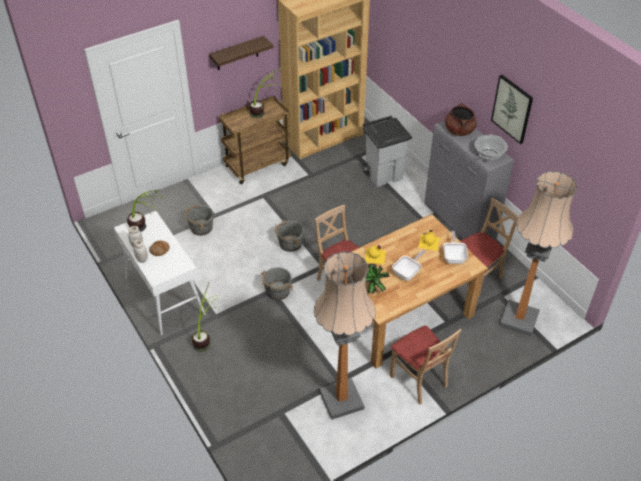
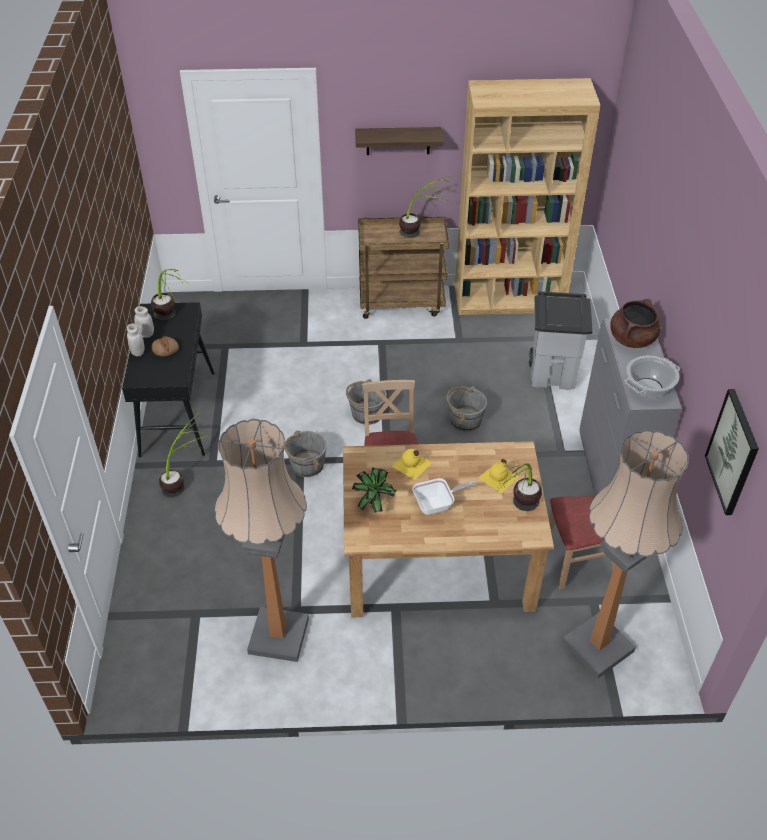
camera: 30 degrees right, 0 degrees up
white console table [114,211,206,335] -> black console table [122,302,215,457]
grey bucket [184,204,213,236] -> grey bucket moved to [446,386,487,432]
beige chair [390,326,461,404] -> none
frying pan [443,231,468,264] -> potted plant [497,463,542,511]
picture [491,75,533,144] -> picture moved to [705,389,759,515]

